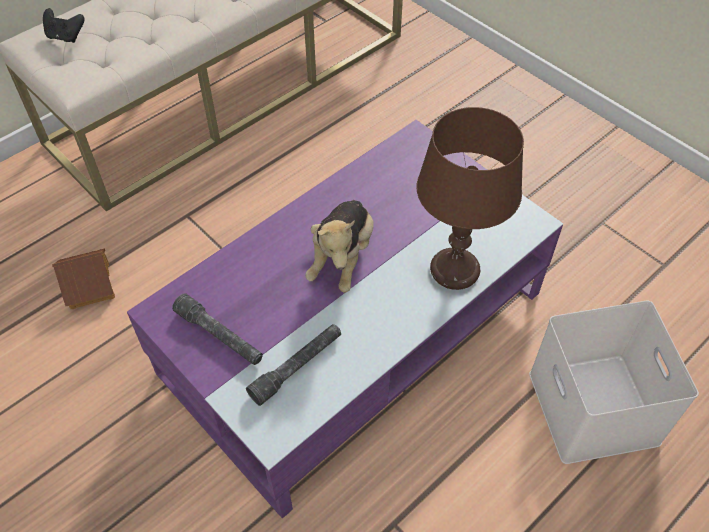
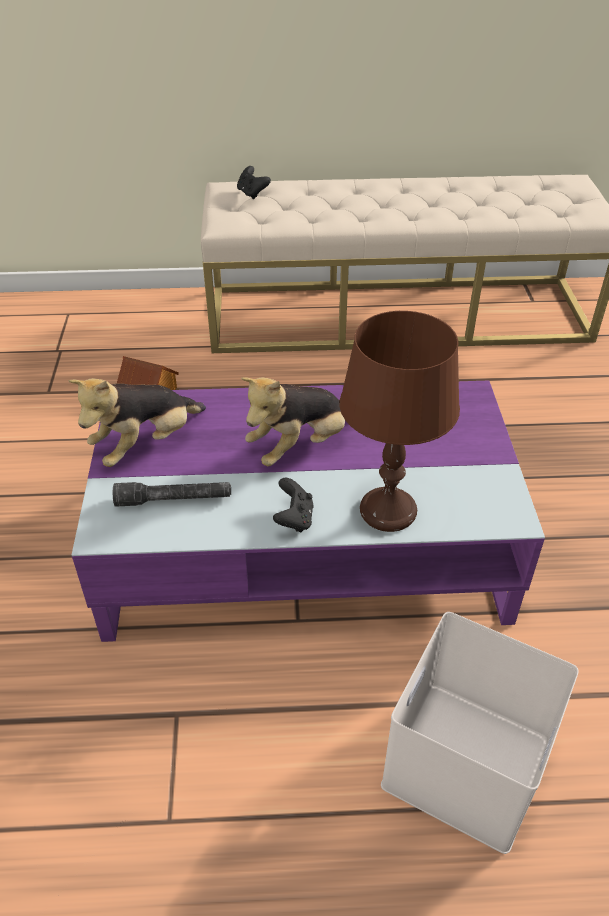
camera: 40 degrees right, 10 degrees down
grey flashlight [172,293,263,365] -> plush toy [69,378,206,467]
none -> black game controller [273,478,314,533]

